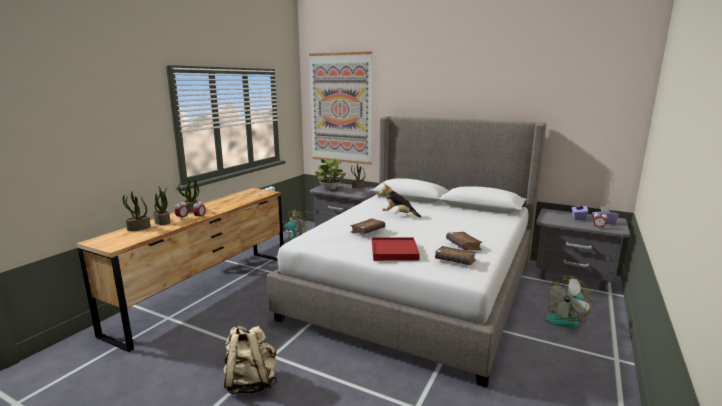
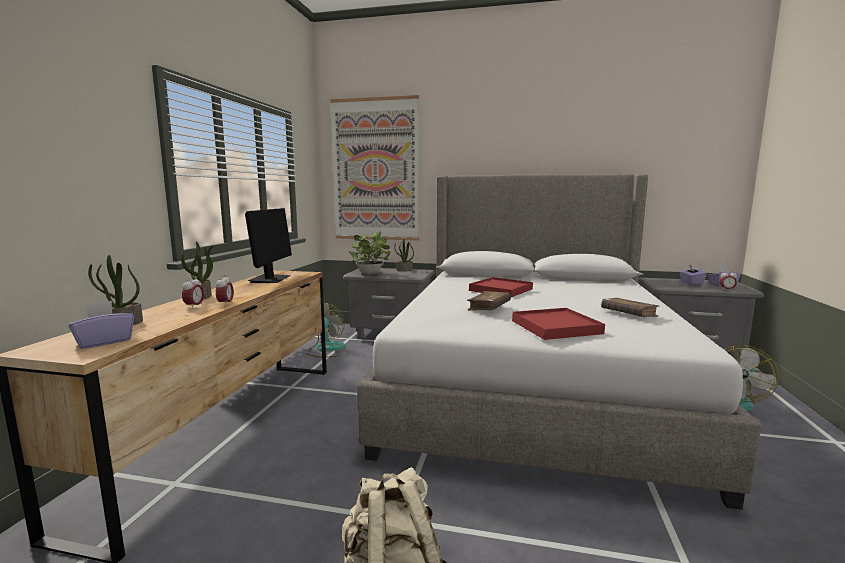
camera: 15 degrees left, 5 degrees down
potted plant [153,187,171,225] -> none
plush toy [379,183,421,218] -> red tray [469,277,533,297]
brown book [435,246,477,265] -> none
none -> purple tissue box [68,301,134,349]
none -> monitor [245,208,292,283]

